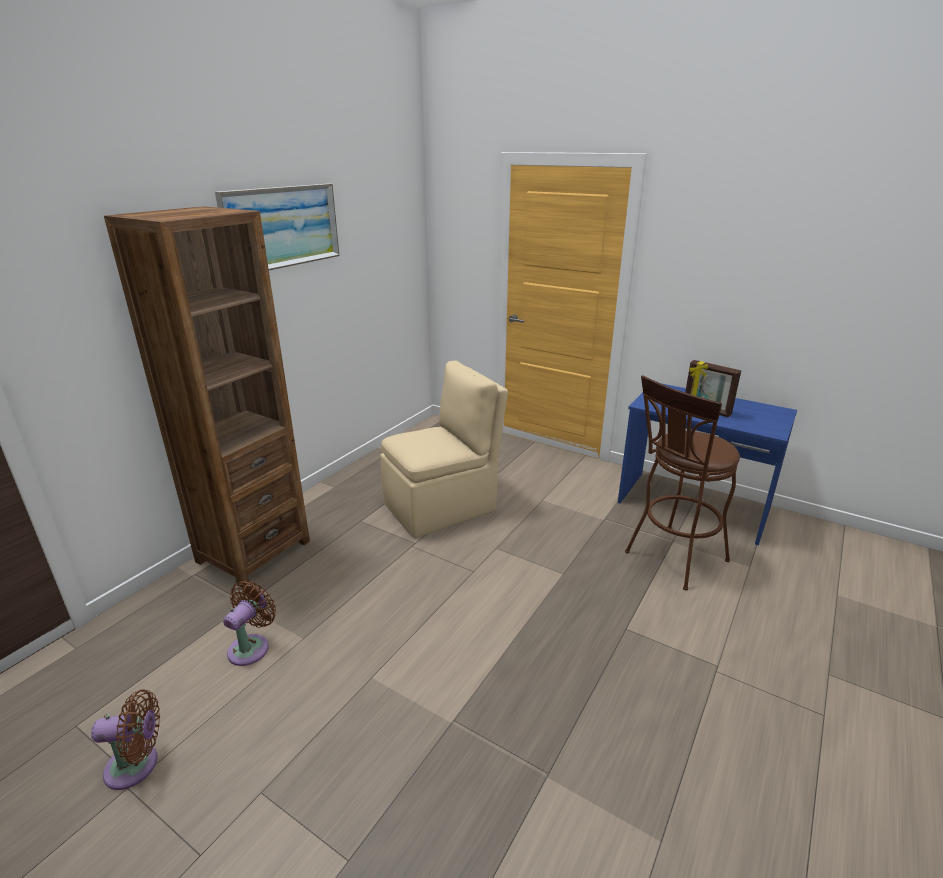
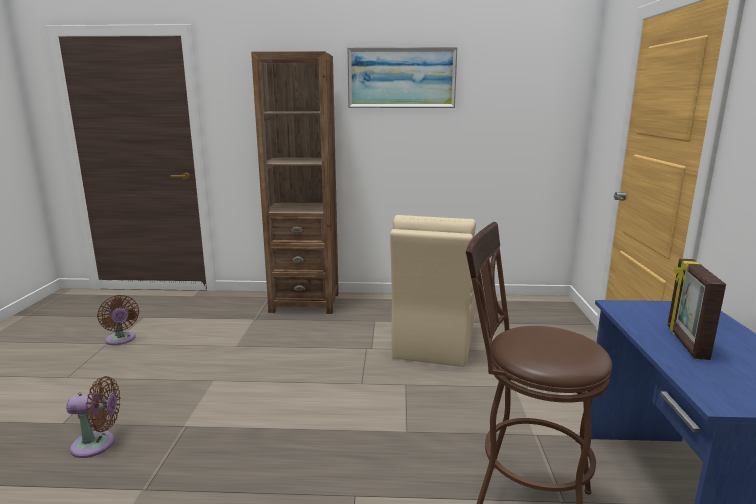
camera: 60 degrees right, 10 degrees down
brown fan [223,580,276,666] -> brown fan moved to [66,376,121,458]
beige chair [380,361,508,538] -> beige chair turned 75 degrees clockwise [390,215,476,367]

